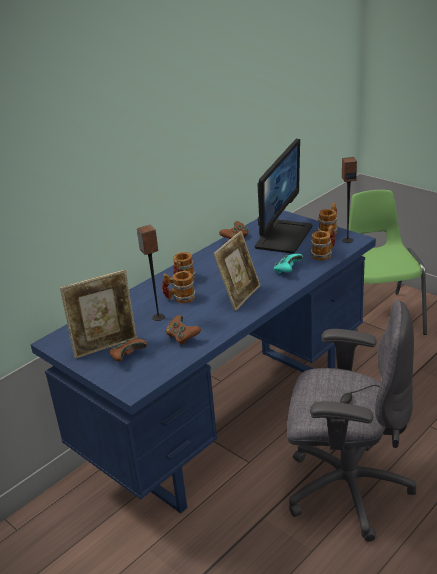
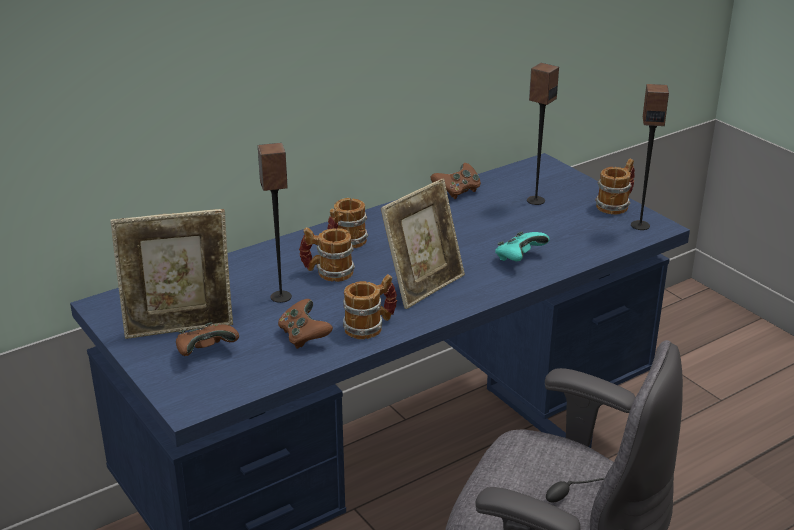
camera: 10 degrees right, 0 degrees up
monitor [255,139,312,254] -> speaker [527,63,559,205]
mug [310,225,335,261] -> mug moved to [343,274,397,339]
green chair [349,190,427,335] -> none

